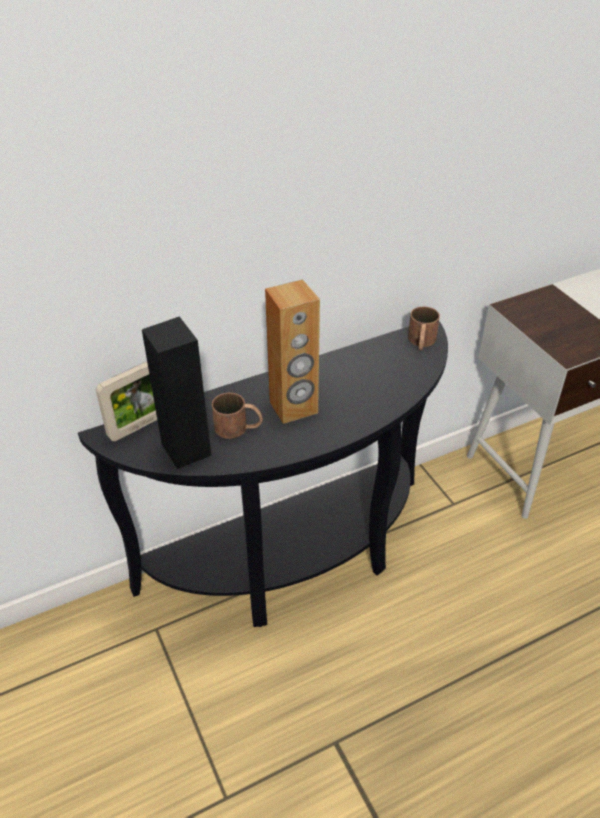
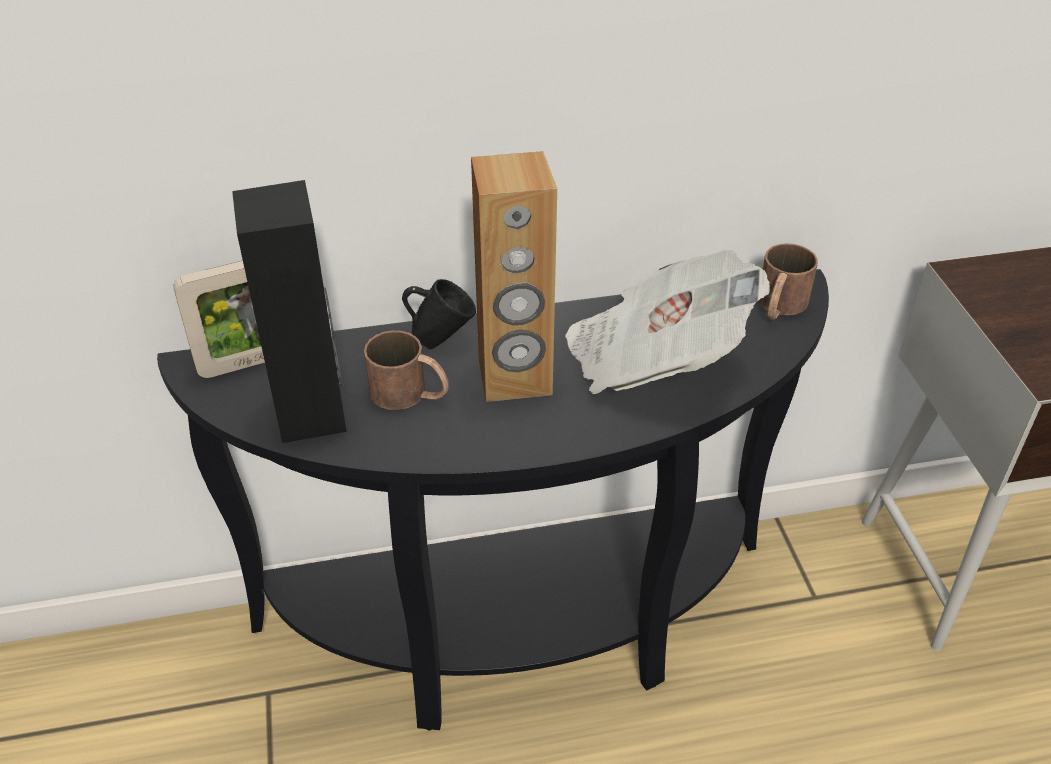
camera: 15 degrees right, 0 degrees up
none -> black mug [402,279,476,349]
none -> newspaper [565,250,770,394]

